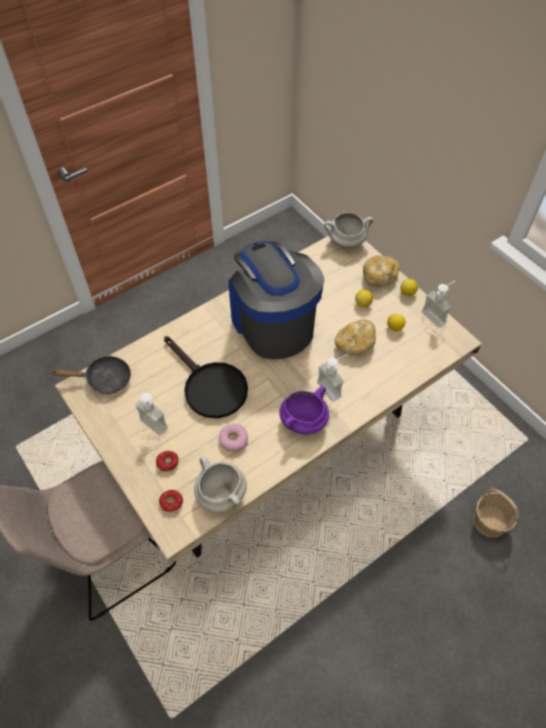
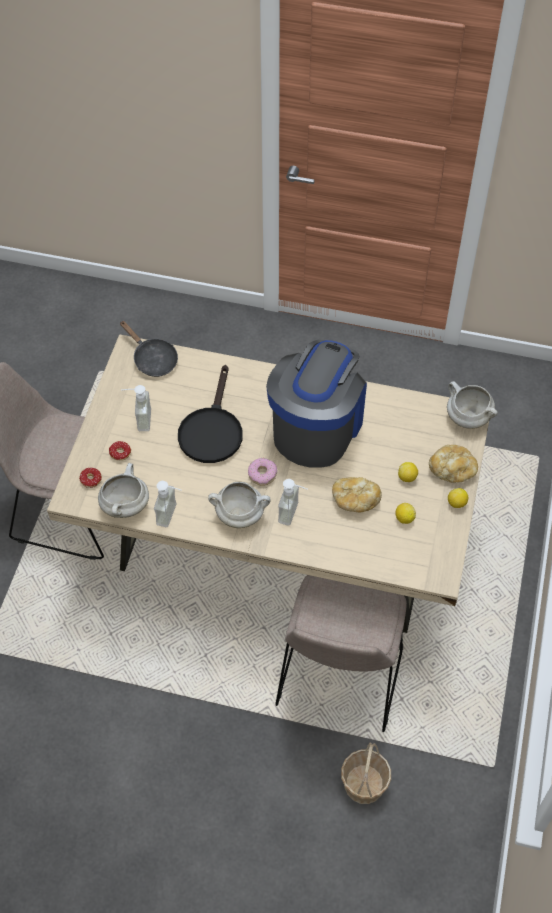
camera: 50 degrees right, 0 degrees up
donut [219,424,248,452] -> donut moved to [248,458,277,486]
purple cooking pot [280,386,329,435] -> white cooking pot [208,482,271,528]
soap dispenser [421,281,456,328] -> soap dispenser moved to [154,481,181,527]
none -> beige chair [275,575,407,732]

